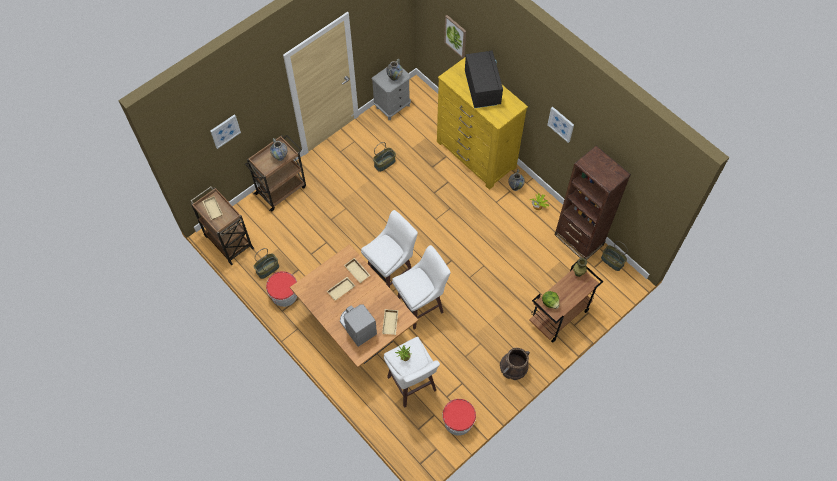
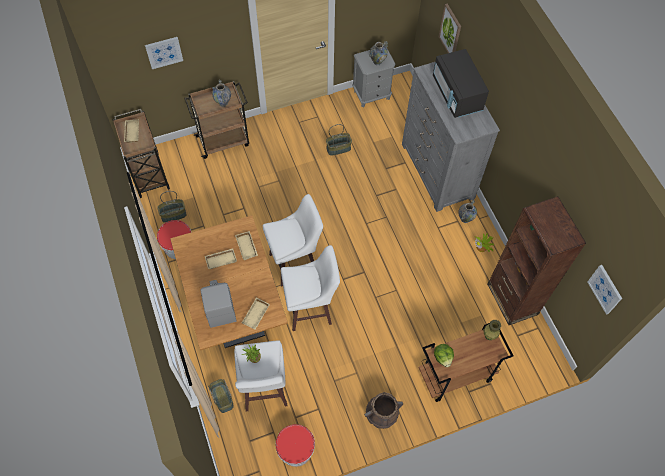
camera: 20 degrees right, 0 degrees up
yellow dresser [437,57,528,190] -> grey dresser [402,62,500,212]
black microwave [465,50,503,108] -> black microwave turned 150 degrees clockwise [433,49,489,118]
picture [547,107,574,143] -> picture moved to [588,265,622,315]
basket [601,241,628,271] -> basket moved to [208,379,234,413]

